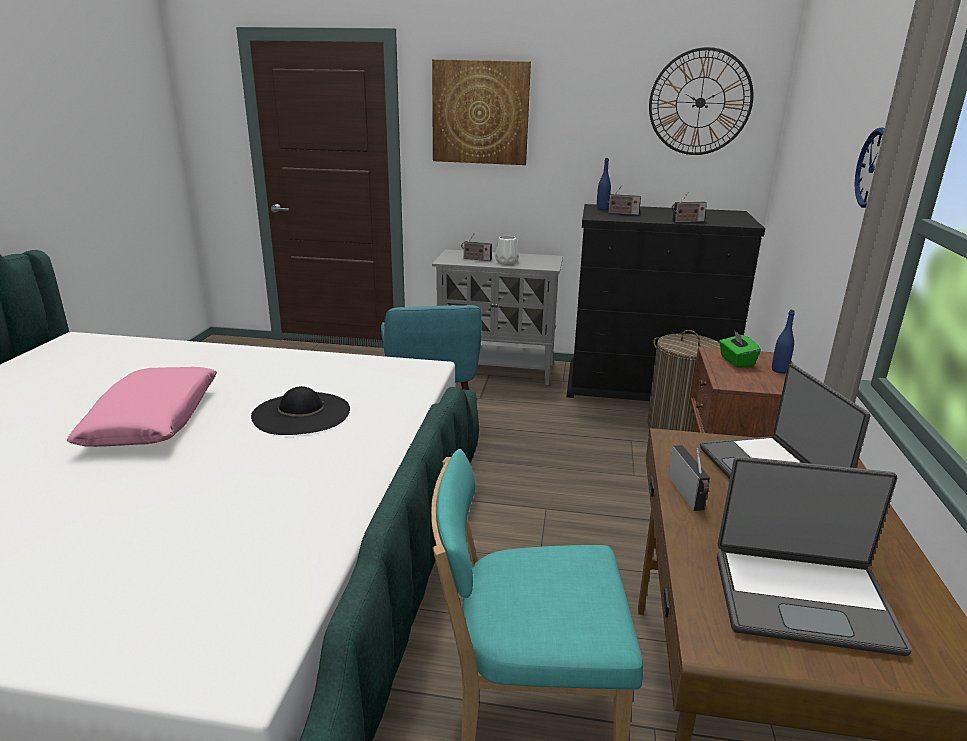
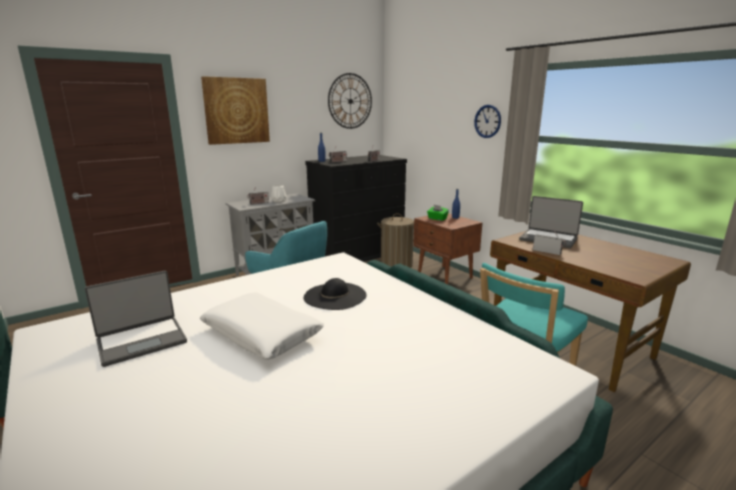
camera: 45 degrees left, 5 degrees down
pink pillow [67,367,217,447] -> white pillow [200,292,324,360]
laptop [717,456,912,656] -> laptop moved to [85,271,187,367]

